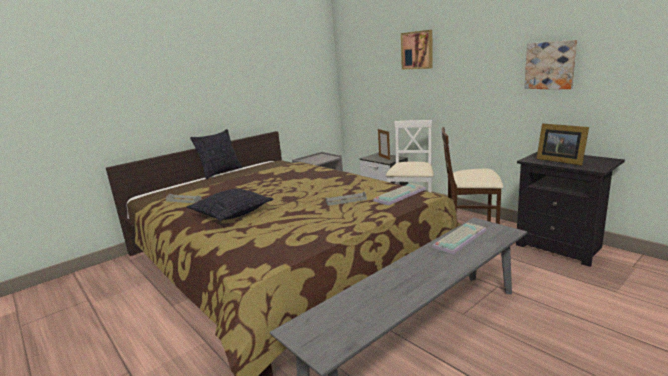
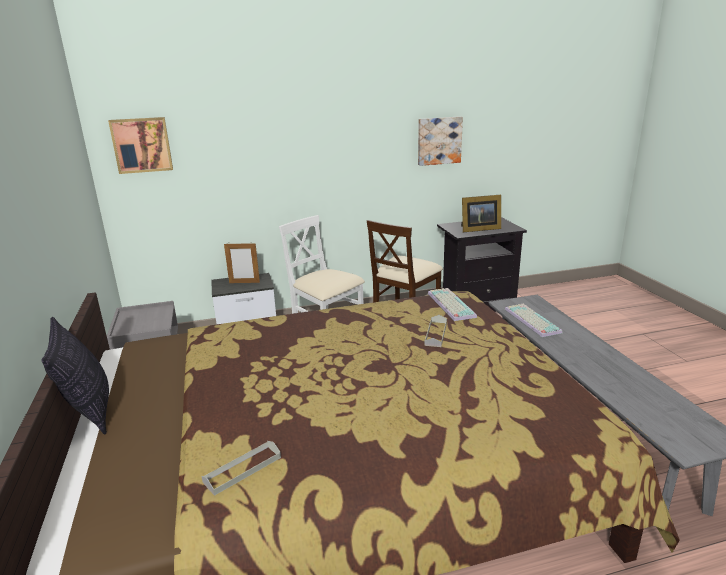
camera: 65 degrees left, 5 degrees up
pillow [187,189,273,221] -> none
picture [401,30,433,70] -> picture moved to [108,117,173,174]

